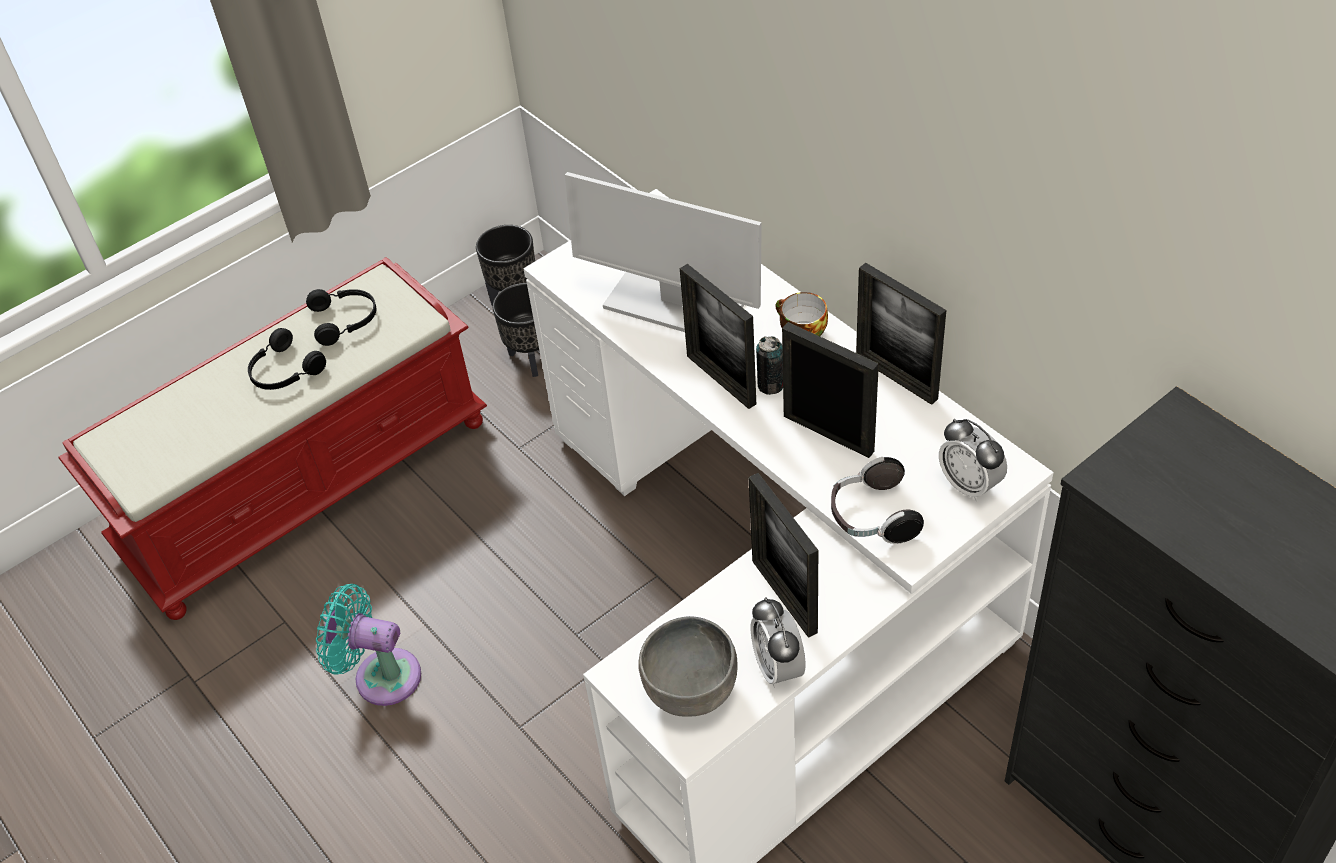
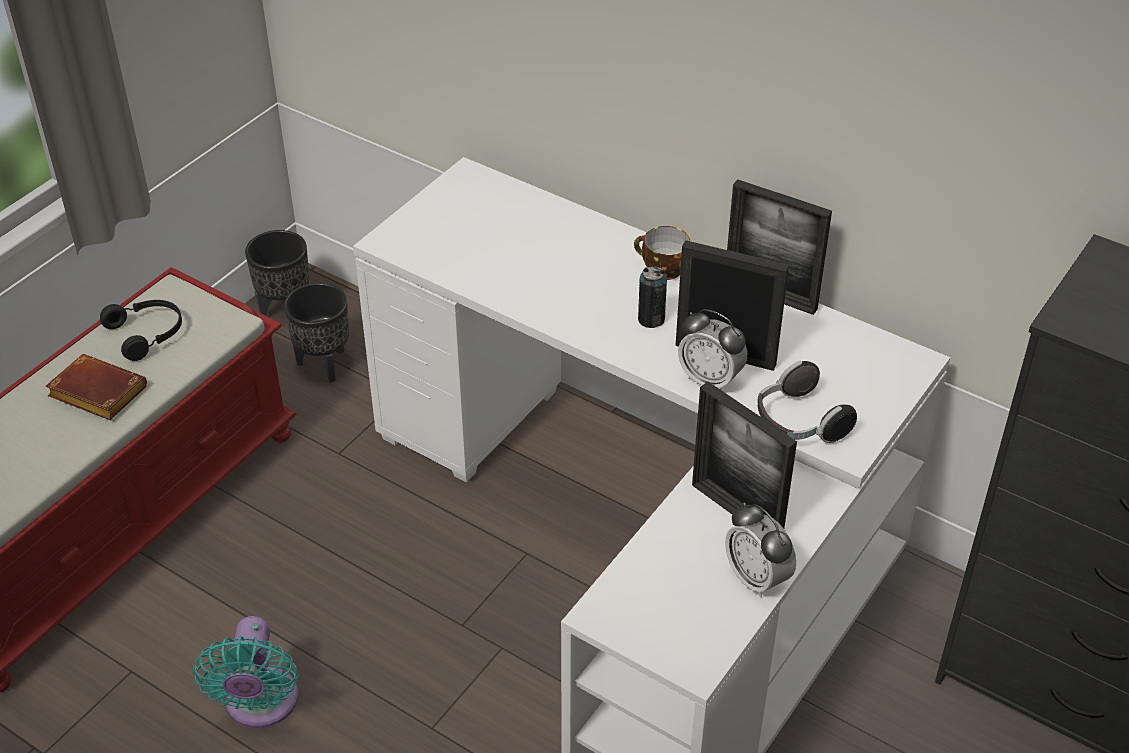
camera: 20 degrees left, 5 degrees down
black headphones [248,328,326,390] -> brown book [46,354,147,420]
turquoise fan [316,584,421,706] -> turquoise fan turned 90 degrees counterclockwise [193,616,298,728]
monitor [565,172,762,332] -> none
grey bowl [638,616,737,717] -> none
picture frame [680,264,756,409] -> none
alarm clock [939,419,1007,502] -> alarm clock moved to [678,309,747,390]

